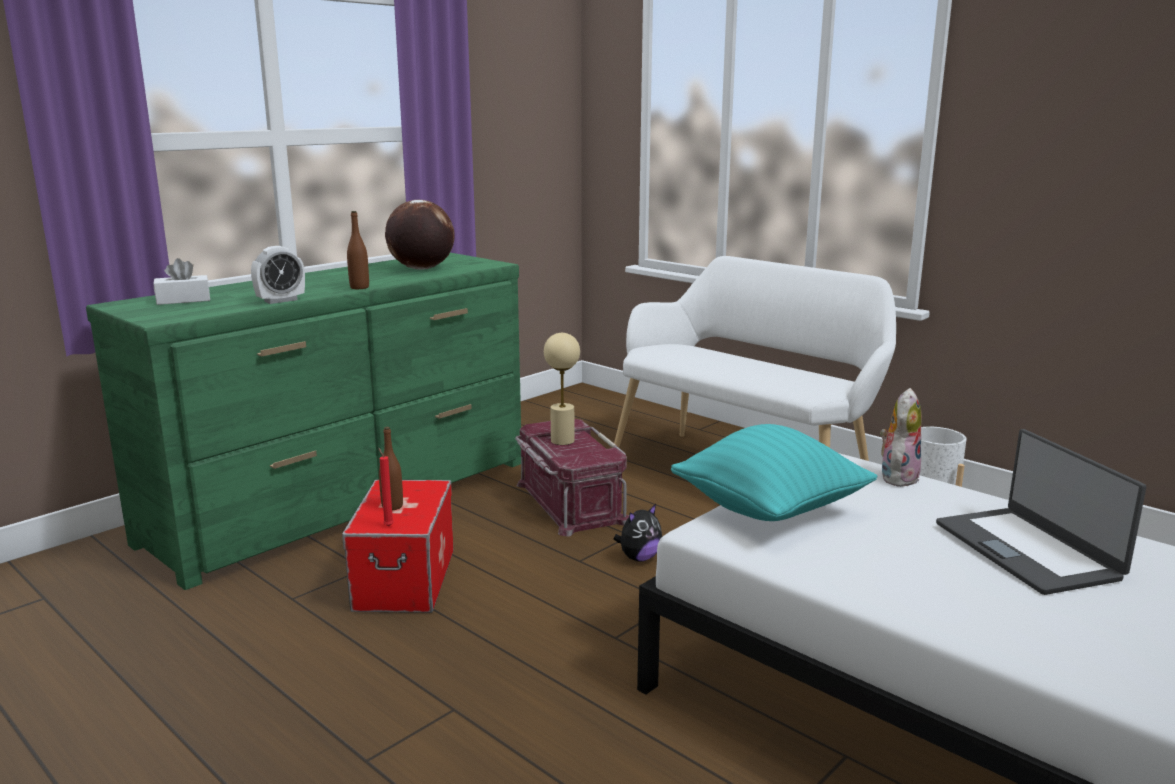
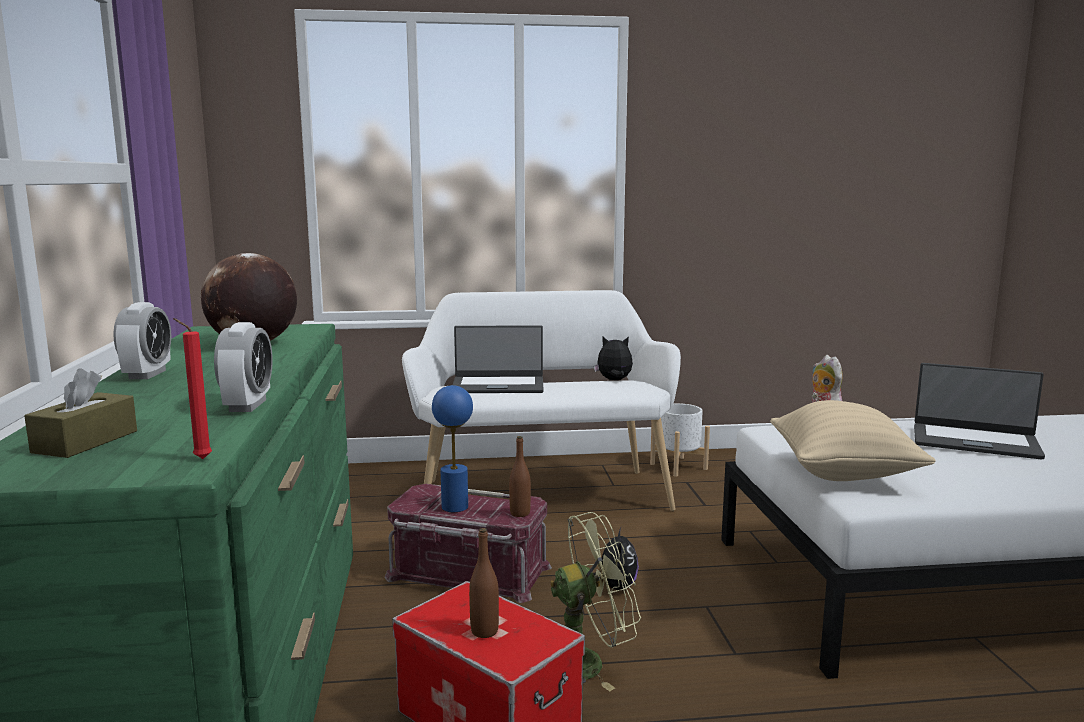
camera: 50 degrees left, 5 degrees down
white tissue box [154,258,210,305] -> brown tissue box [25,368,137,458]
brown bottle [347,211,369,289] -> brown bottle moved to [509,436,531,517]
red candle [379,448,394,526] -> red candle moved to [173,318,212,459]
beige table lamp [544,333,580,445] -> blue table lamp [432,385,473,512]
turquoise pillow [671,424,878,521] -> beige pillow [770,400,936,481]
none -> alarm clock [113,302,171,379]
none -> laptop [452,326,544,393]
none -> green fan [550,512,641,691]
none -> plush toy [594,336,633,380]

